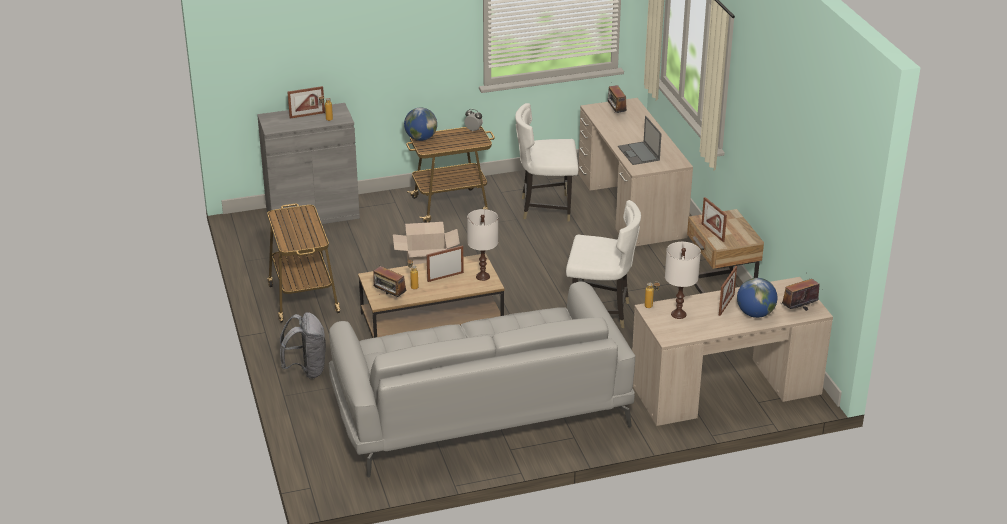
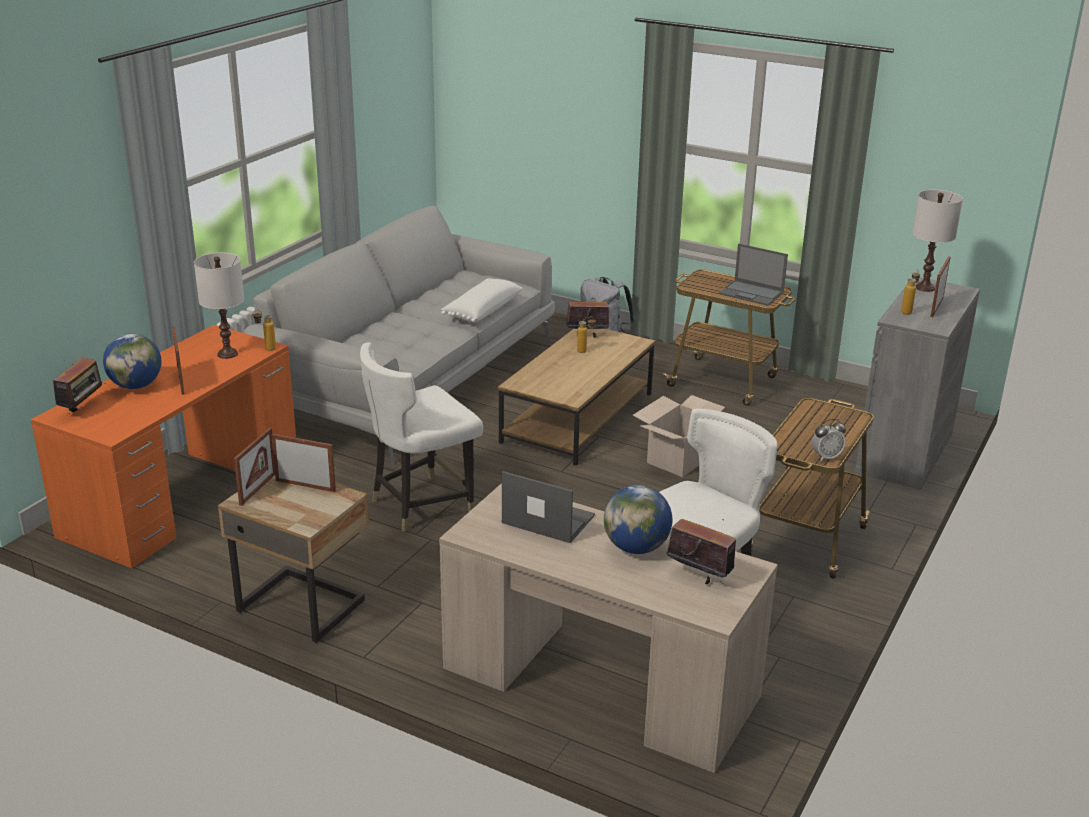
camera: 135 degrees right, 5 degrees down
globe [404,108,437,141] -> globe moved to [604,485,672,554]
picture frame [427,245,464,282] -> picture frame moved to [234,428,275,506]
white table lamp [467,209,498,281] -> white table lamp moved to [912,190,963,292]
beige desk [632,277,833,426] -> orange desk [31,325,296,568]
none -> white pillow [441,278,523,323]
none -> laptop [719,243,788,306]

